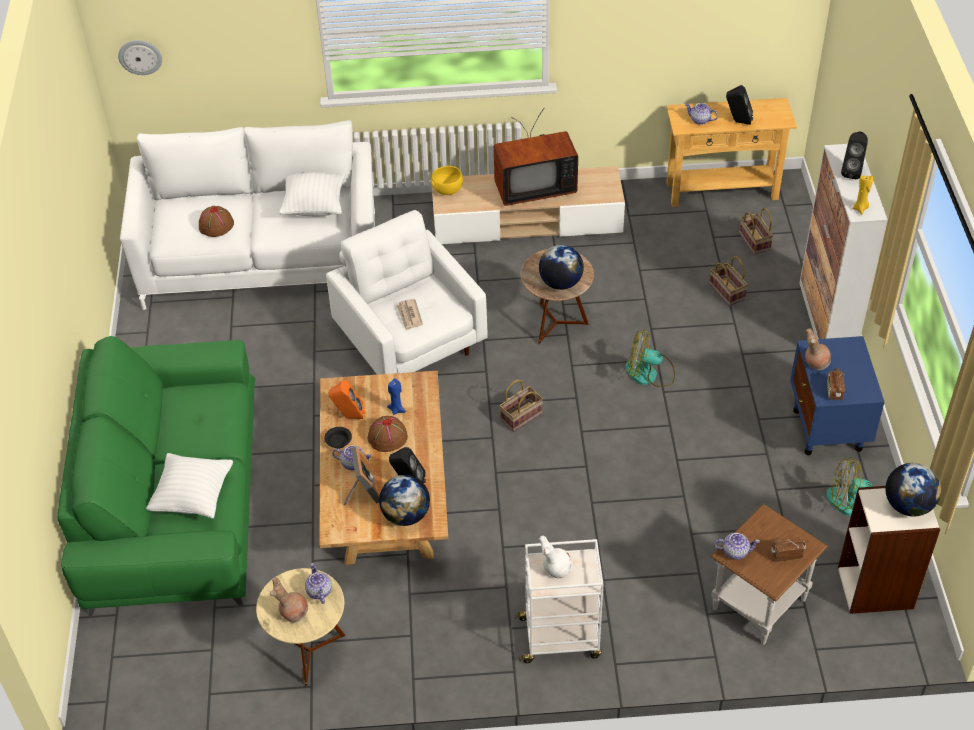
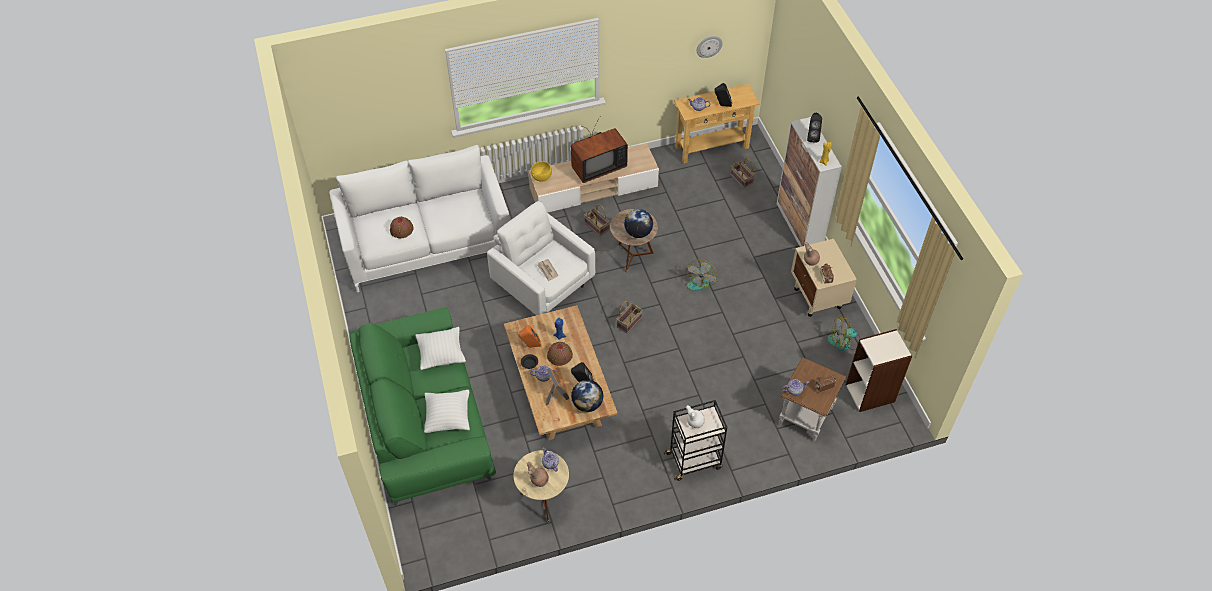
camera: 15 degrees left, 5 degrees up
wall clock [118,40,162,75] -> wall clock moved to [697,36,723,58]
white pillow [279,172,345,217] -> white pillow moved to [415,327,466,370]
white cart [515,539,604,663] -> black cart [664,400,727,481]
fan [625,329,675,387] -> fan turned 60 degrees counterclockwise [686,260,717,291]
basket [710,256,748,306] -> basket moved to [584,204,609,236]
blue nightstand [790,336,885,455] -> beige nightstand [791,239,857,317]
globe [885,463,941,517] -> none

